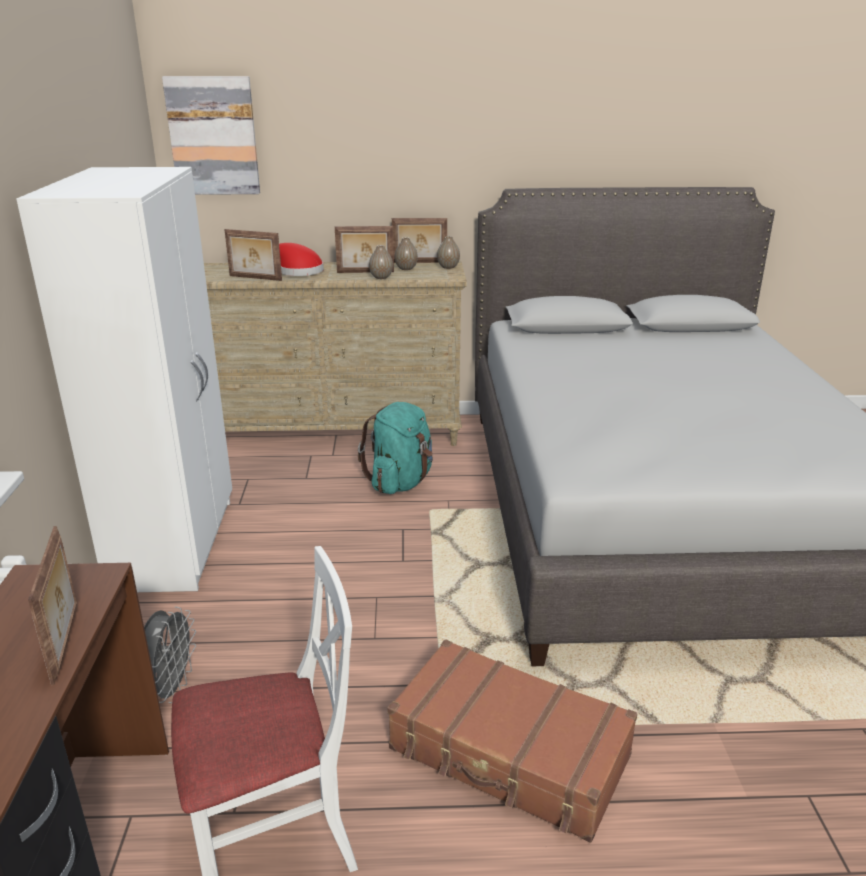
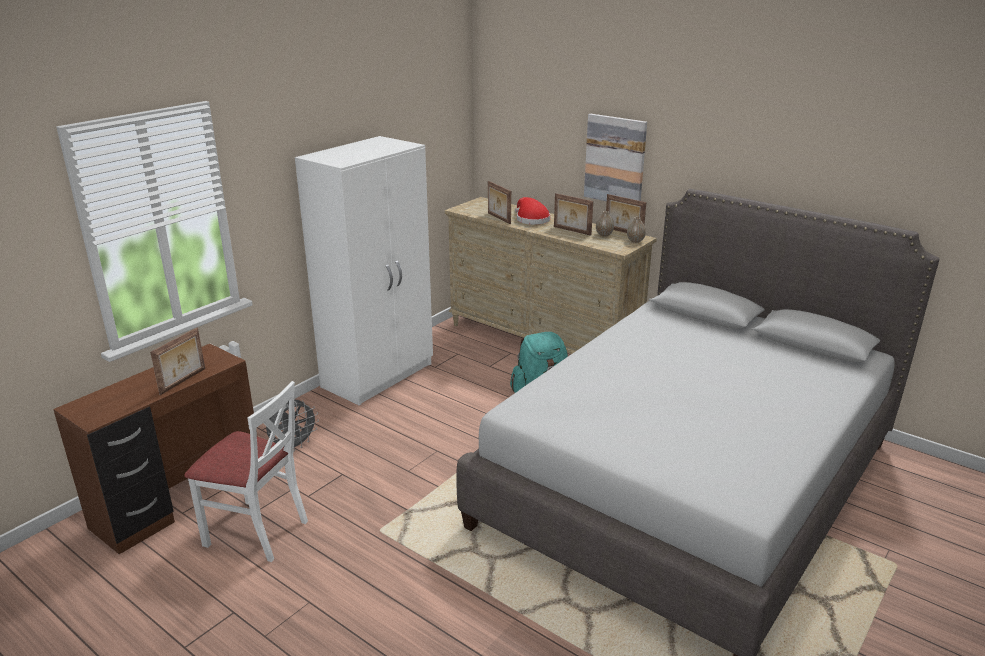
camera: 40 degrees right, 0 degrees up
picture [162,76,260,195] -> picture moved to [584,114,647,201]
vase [369,245,393,279] -> none
brown suitcase [387,639,637,843] -> none

